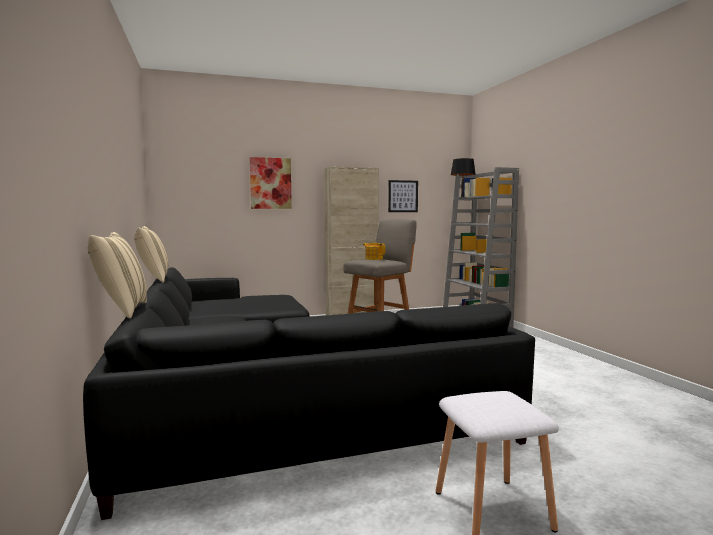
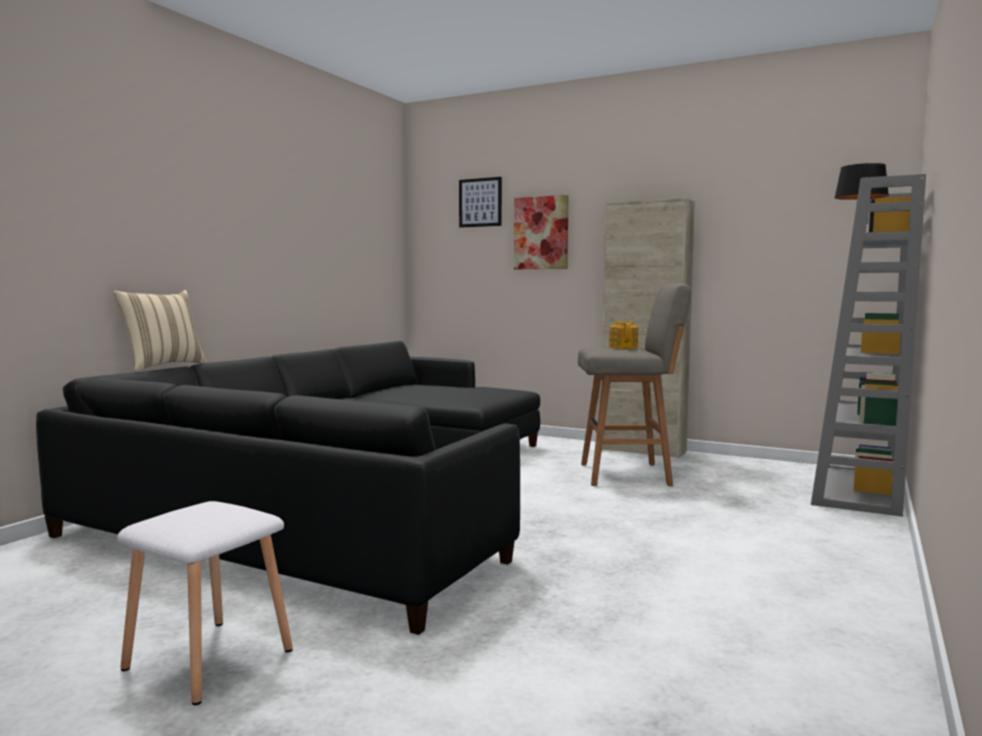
camera: 45 degrees right, 0 degrees up
beige pillow [134,226,169,283] -> none
picture [388,180,418,212] -> picture moved to [459,177,502,228]

